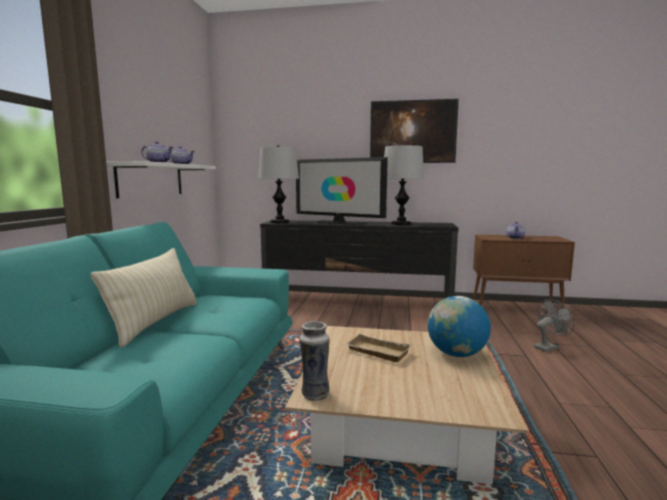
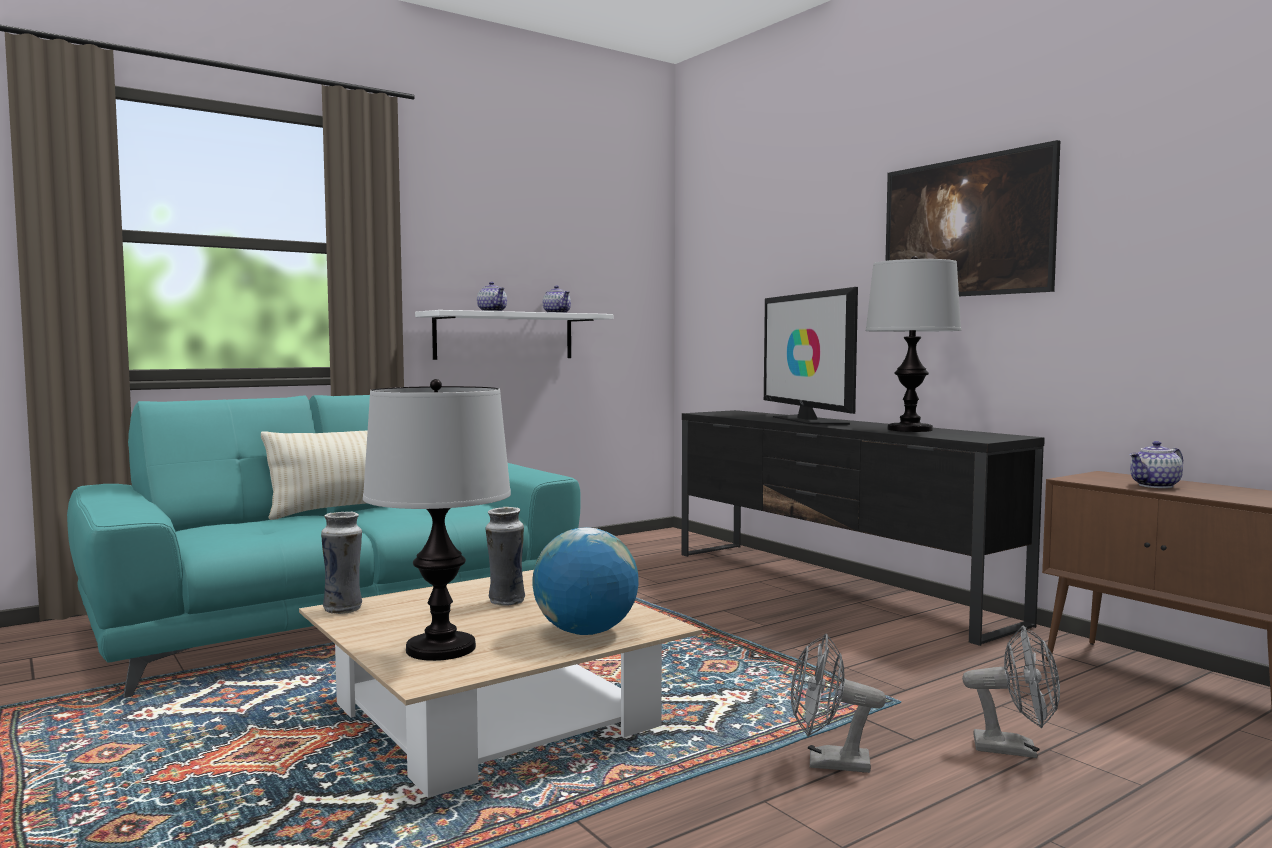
camera: 45 degrees right, 5 degrees down
table lamp [259,145,299,223] -> table lamp moved to [363,379,511,661]
beige tray [345,334,412,362] -> vase [485,507,525,606]
none -> grey fan [791,634,886,773]

